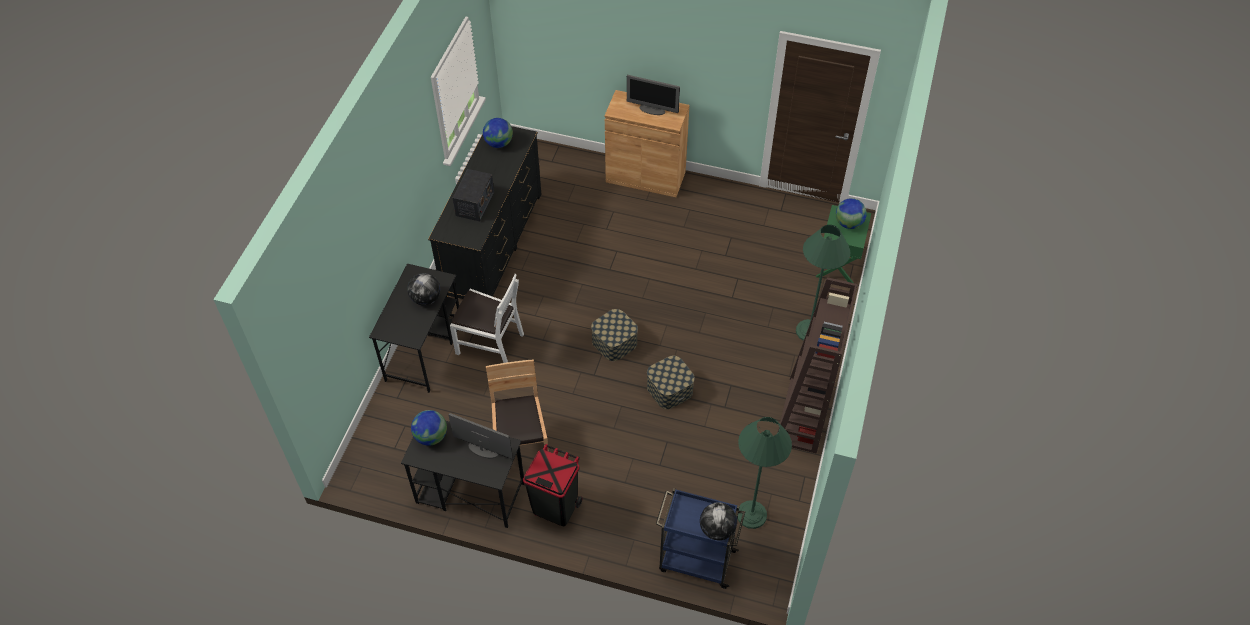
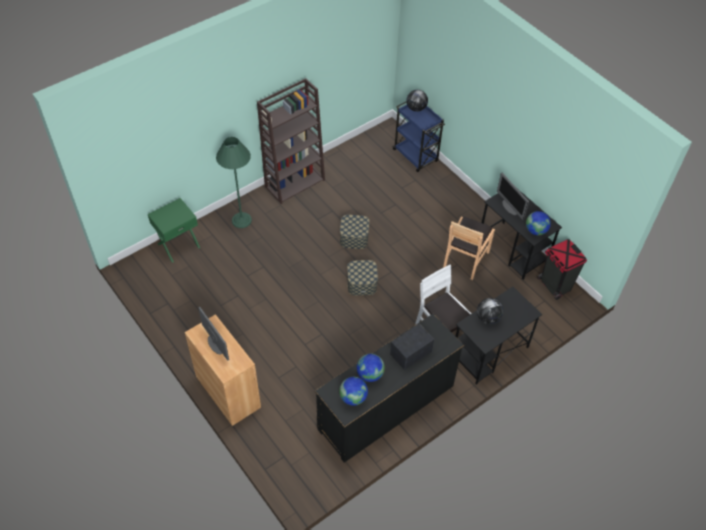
camera: 145 degrees left, 0 degrees up
black trash can [523,444,583,526] -> black trash can moved to [537,239,587,300]
green floor lamp [738,417,792,529] -> none
globe [836,198,867,229] -> globe moved to [357,354,385,382]

